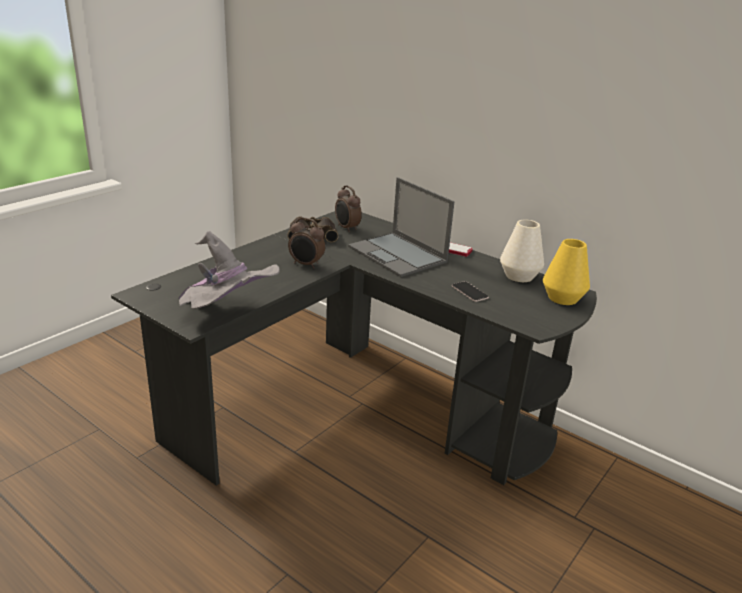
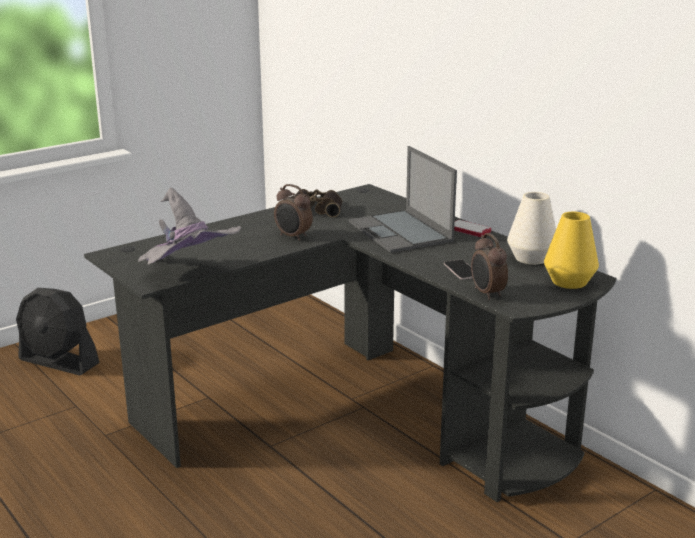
camera: 15 degrees right, 5 degrees down
alarm clock [335,186,362,232] -> alarm clock moved to [471,233,508,300]
none -> black fan [16,288,100,375]

